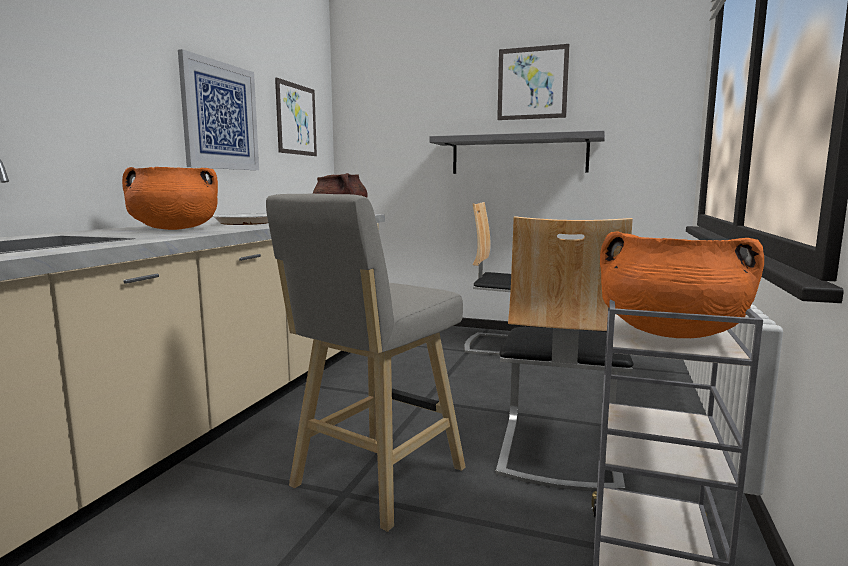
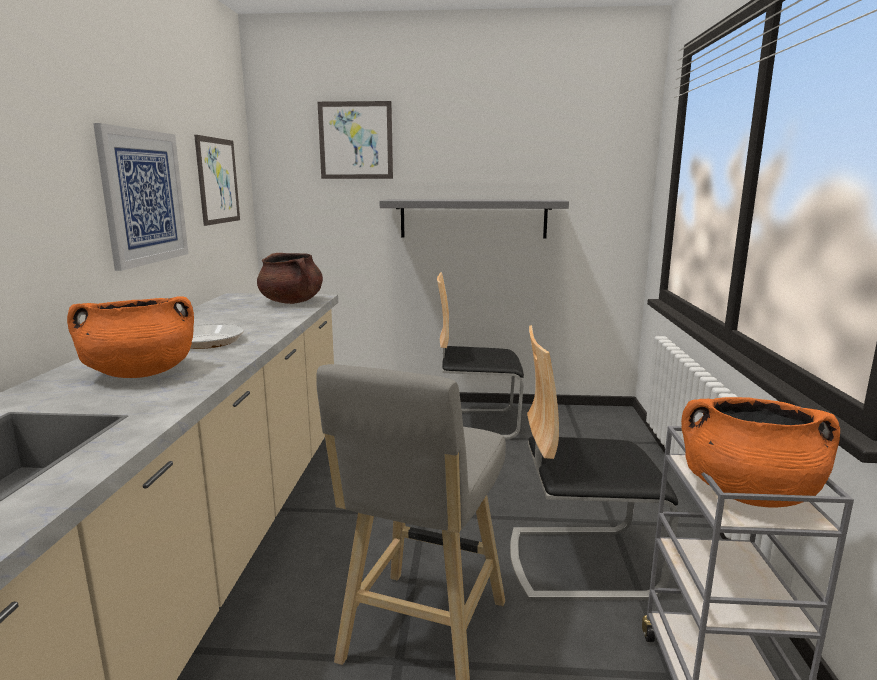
camera: 15 degrees left, 5 degrees up
chair [496,216,634,492] -> chair turned 90 degrees clockwise [510,325,679,601]
picture [497,44,569,120] -> picture moved to [318,101,393,179]

